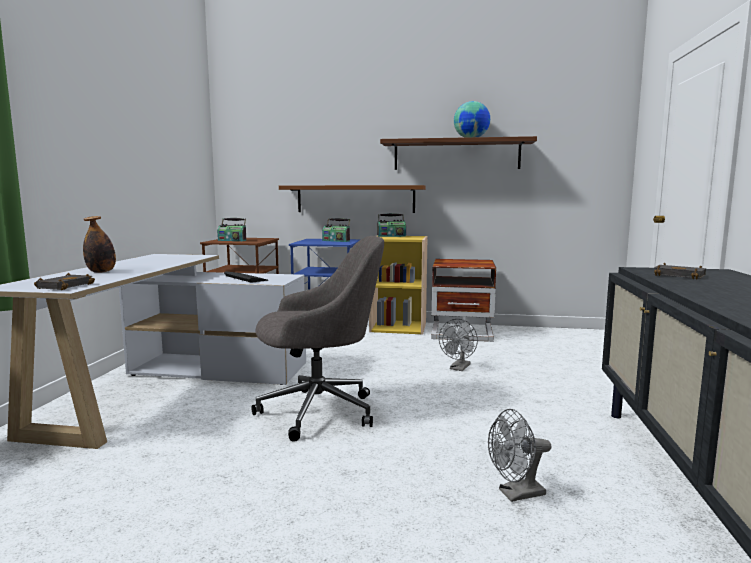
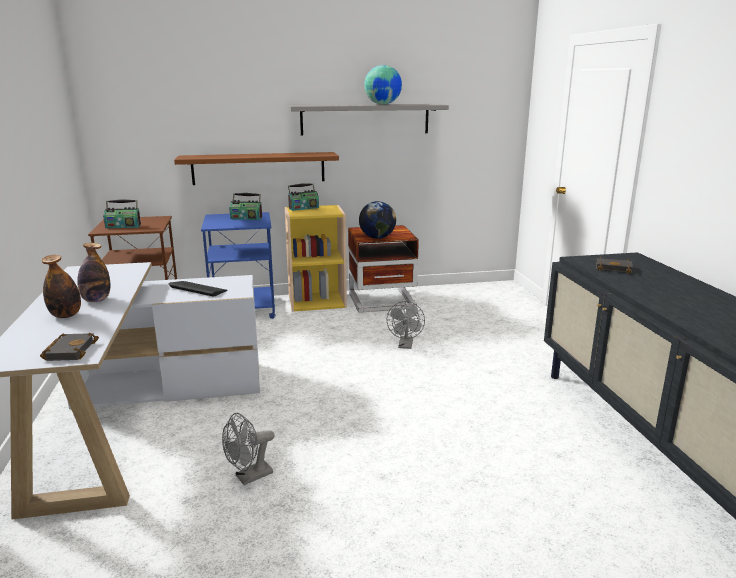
camera: 20 degrees left, 10 degrees up
grey office chair [251,236,384,442] -> none
brown shelf [380,136,537,170] -> grey shelf [288,104,449,136]
grey fan [488,409,552,502] -> grey fan moved to [222,413,275,485]
none -> bottle [77,243,110,302]
none -> globe [359,201,396,239]

